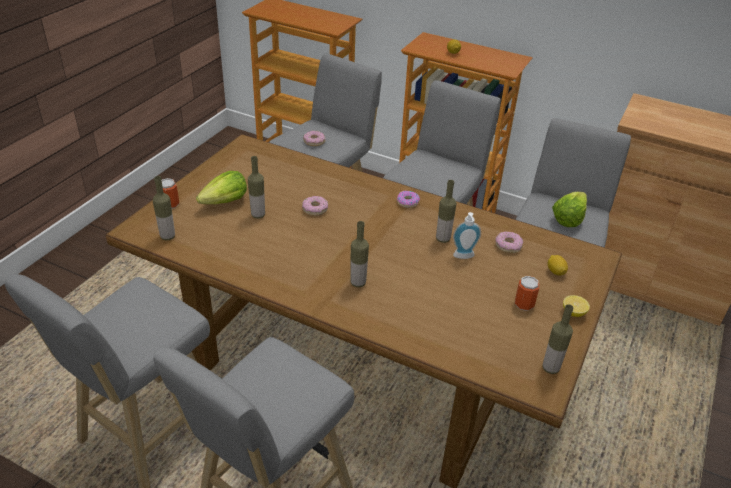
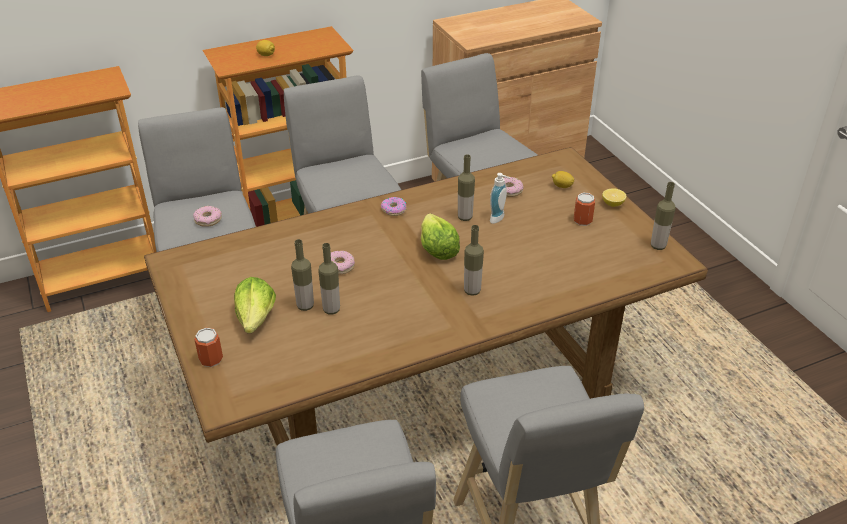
camera: 50 degrees left, 0 degrees up
bottle [153,176,175,240] -> bottle moved to [318,243,340,314]
lettuce [552,192,587,227] -> lettuce moved to [421,214,460,260]

